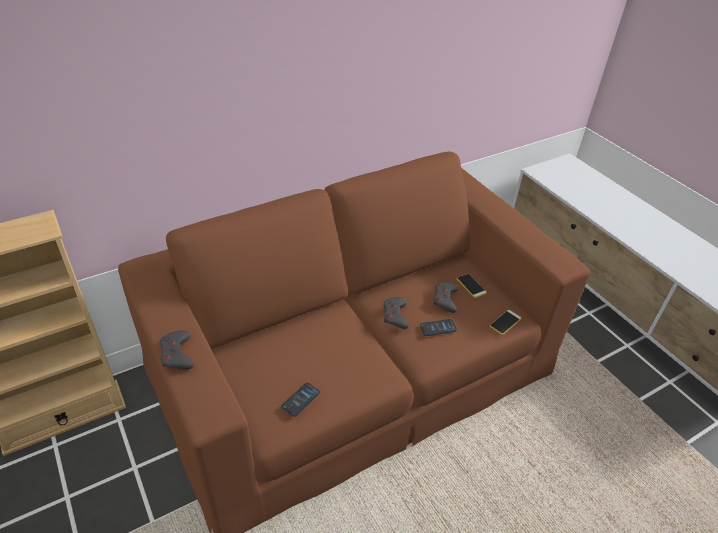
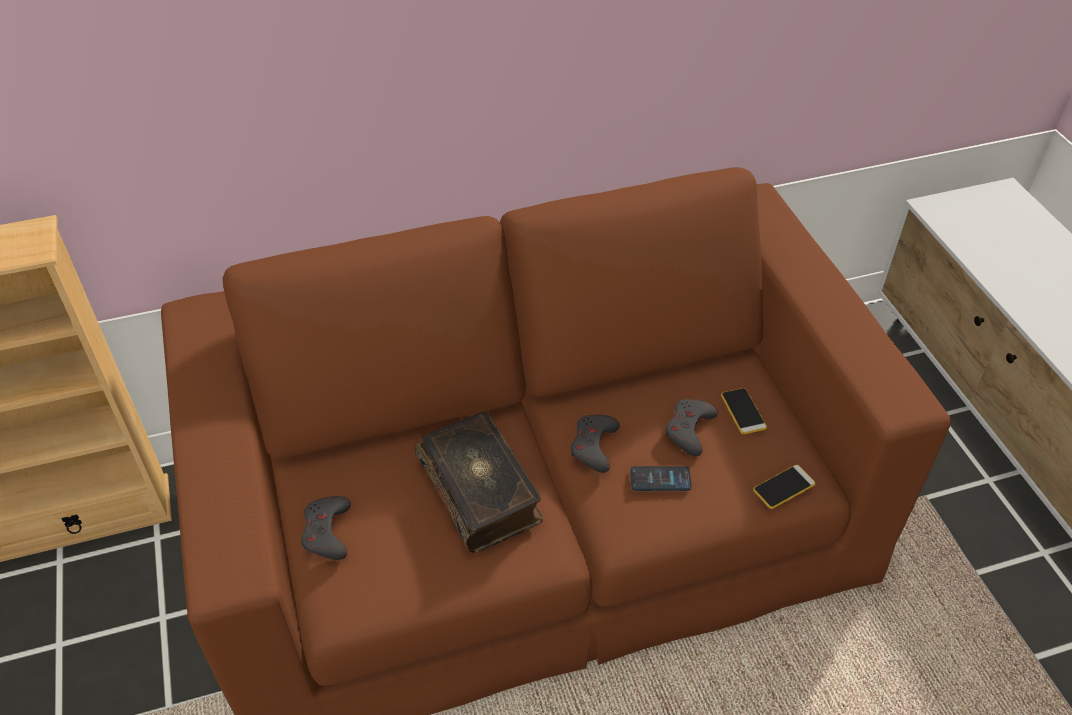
camera: 15 degrees right, 5 degrees up
grey game controller [159,330,194,370] -> grey game controller moved to [301,496,351,560]
phone [282,383,320,417] -> none
none -> book [415,411,543,553]

